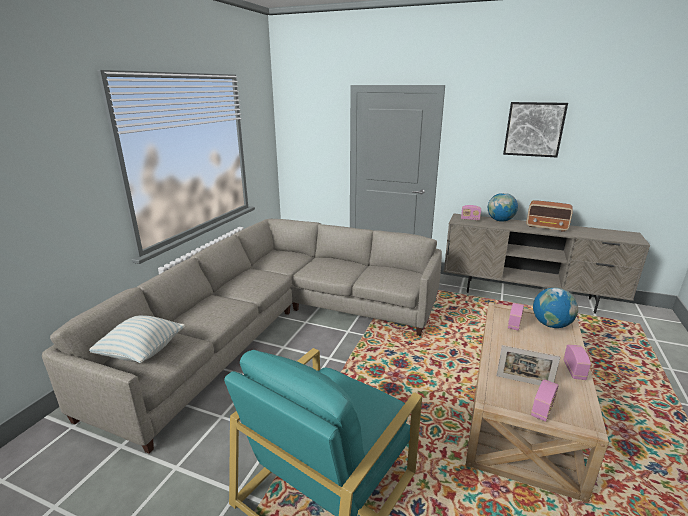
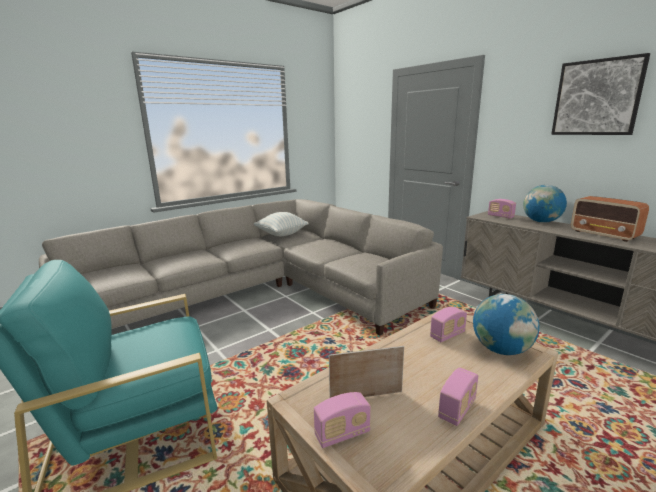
camera: 30 degrees right, 5 degrees down
pillow [89,315,185,363] -> pillow moved to [254,212,309,236]
picture frame [496,345,561,385] -> picture frame turned 120 degrees clockwise [329,346,404,398]

